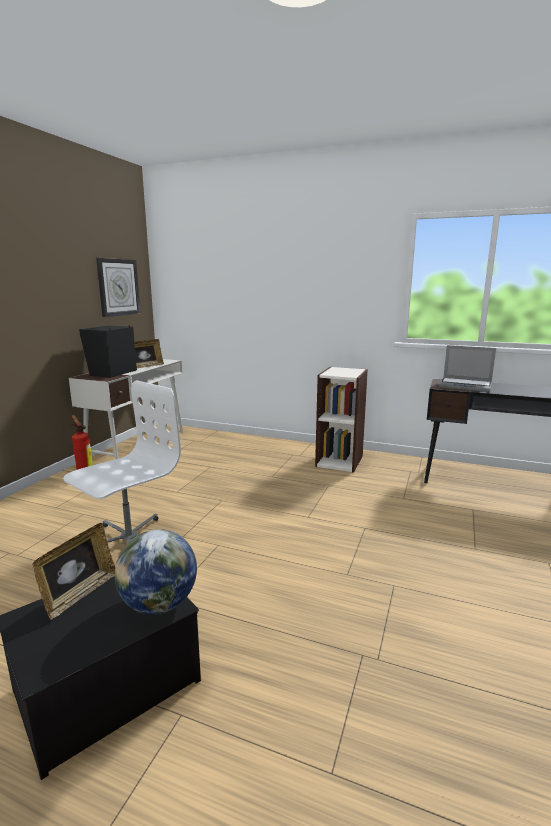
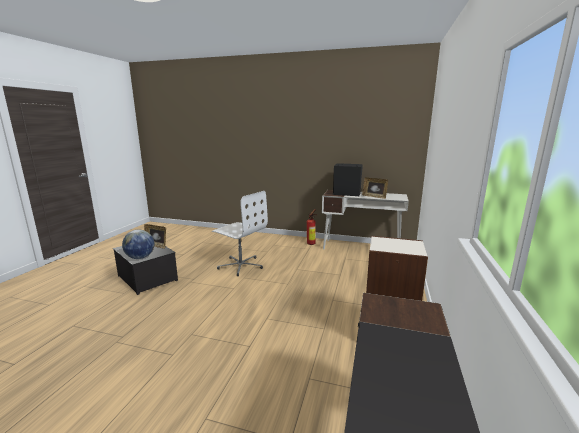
camera: 85 degrees right, 0 degrees up
wall clock [96,258,140,317] -> none
laptop [439,345,496,392] -> none

